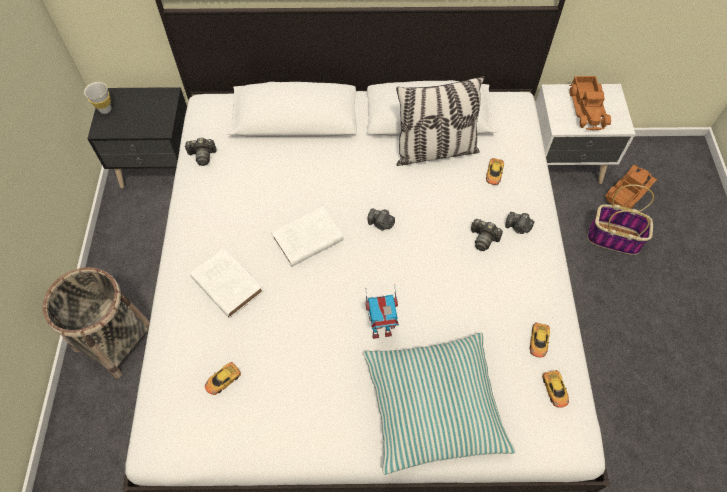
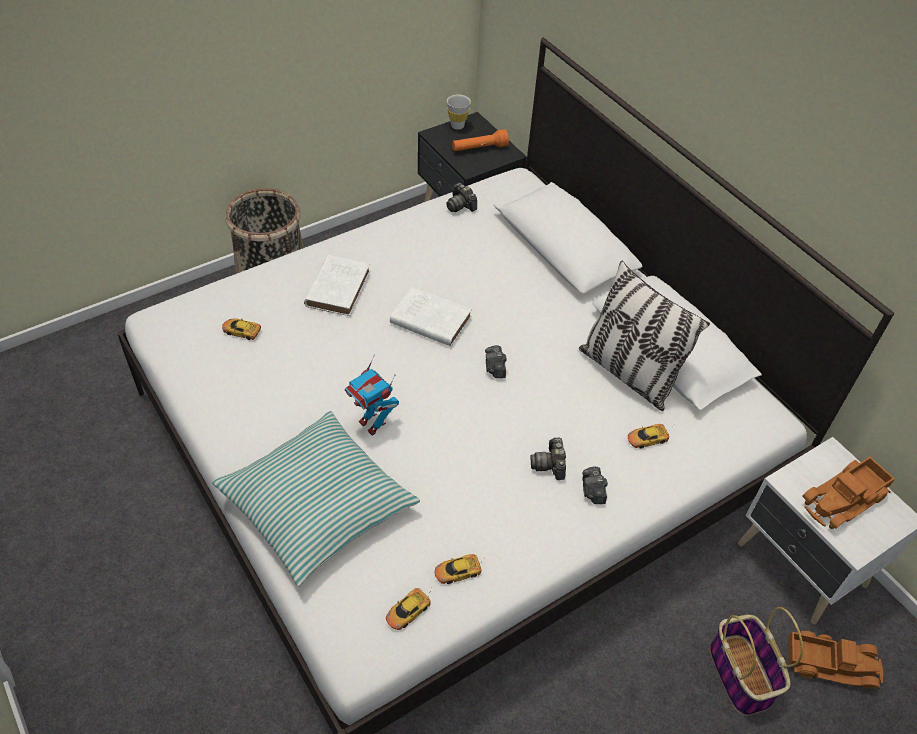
camera: 55 degrees right, 10 degrees down
none -> orange flashlight [452,129,509,151]

